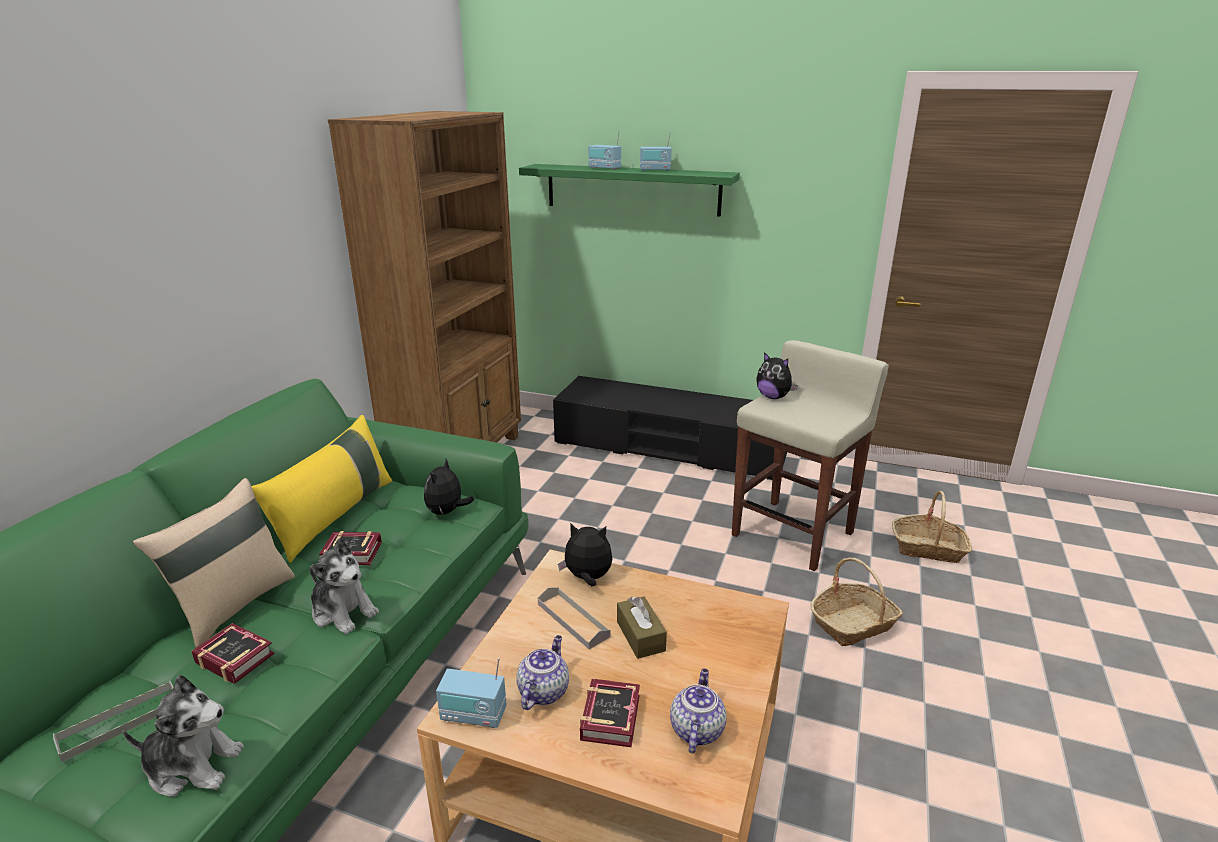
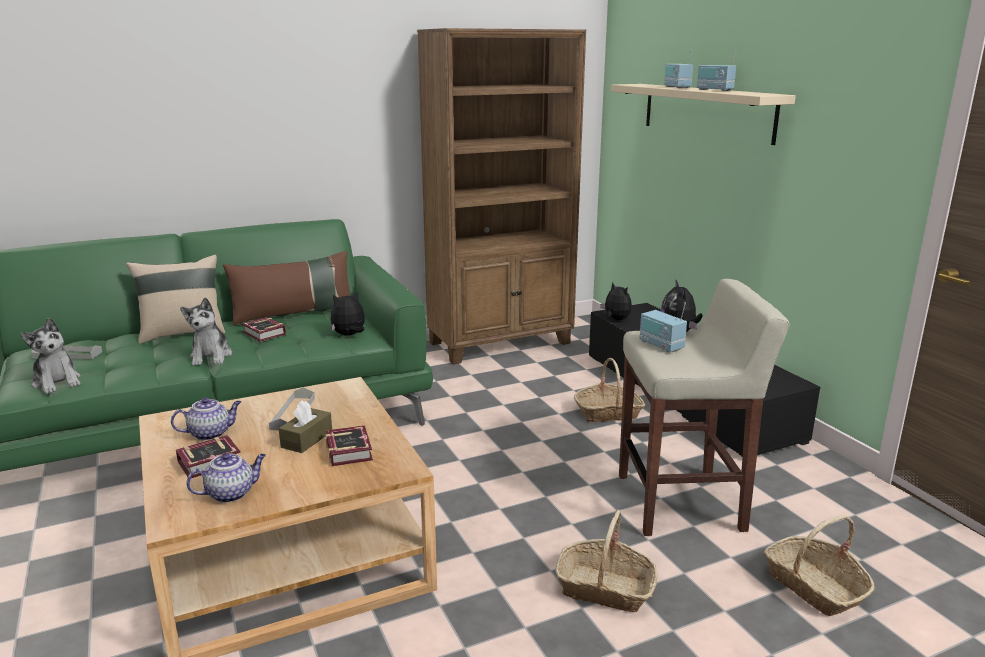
camera: 45 degrees right, 5 degrees down
book [191,623,275,684] -> book moved to [326,425,373,466]
yellow pillow [251,415,392,563] -> brown pillow [223,251,350,326]
radio [436,658,507,728] -> radio moved to [639,302,687,353]
green shelf [519,164,740,217] -> beige shelf [611,84,796,145]
plush toy [558,523,613,586] -> plush toy moved to [600,282,632,320]
none -> basket [574,358,645,422]

